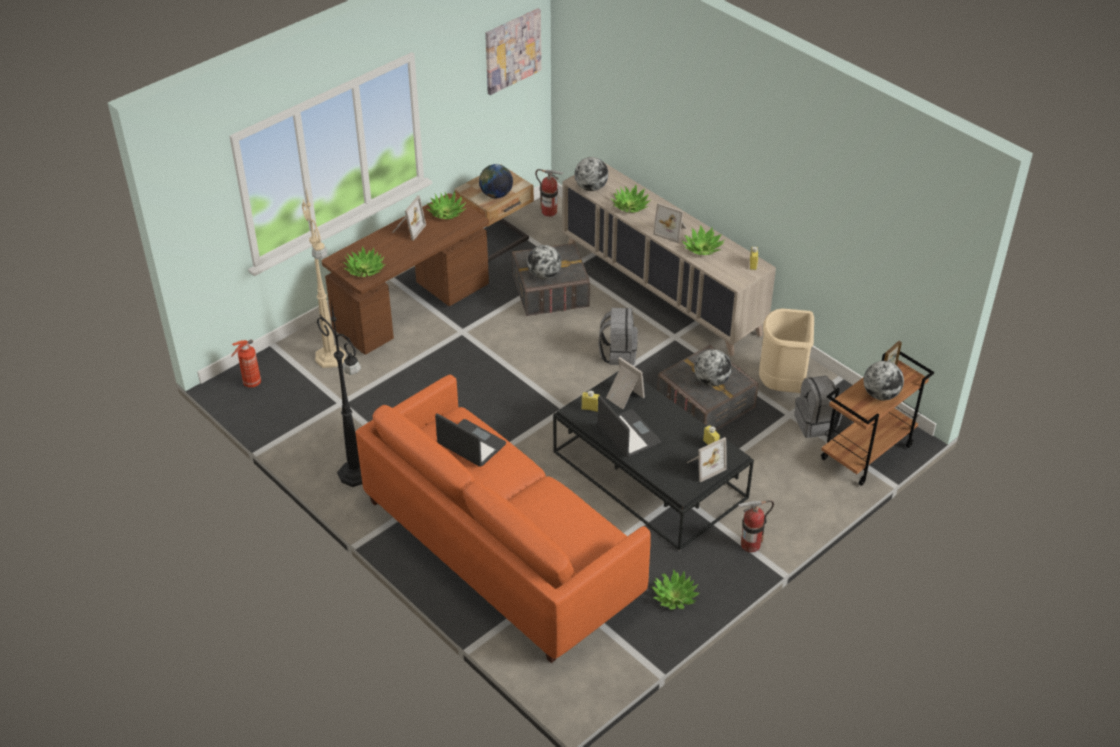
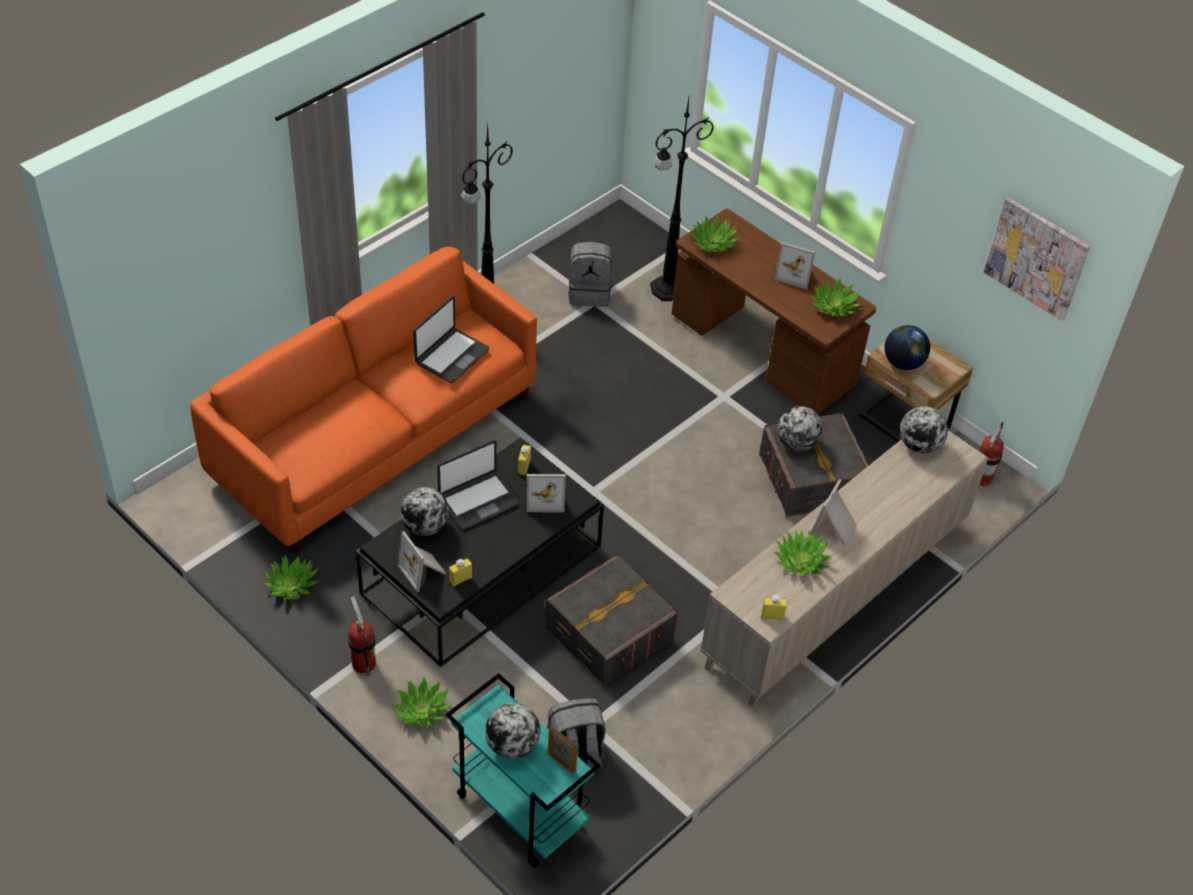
camera: 85 degrees right, 5 degrees up
fire extinguisher [231,339,261,388] -> none
beige floor lamp [302,189,346,368] -> black floor lamp [650,98,714,301]
grey backpack [598,308,638,365] -> grey backpack moved to [568,242,612,307]
picture frame [606,357,645,409] -> picture frame turned 45 degrees clockwise [526,474,566,513]
potted plant [610,184,651,213] -> potted plant moved to [392,677,451,728]
globe [694,349,732,387] -> globe moved to [400,487,449,536]
beige trash can [759,309,814,393] -> none
brown cart [821,351,934,486] -> turquoise cart [445,673,600,867]

